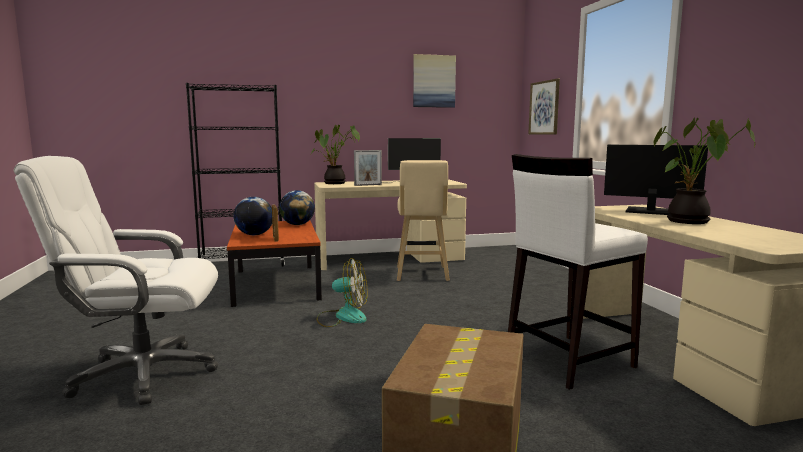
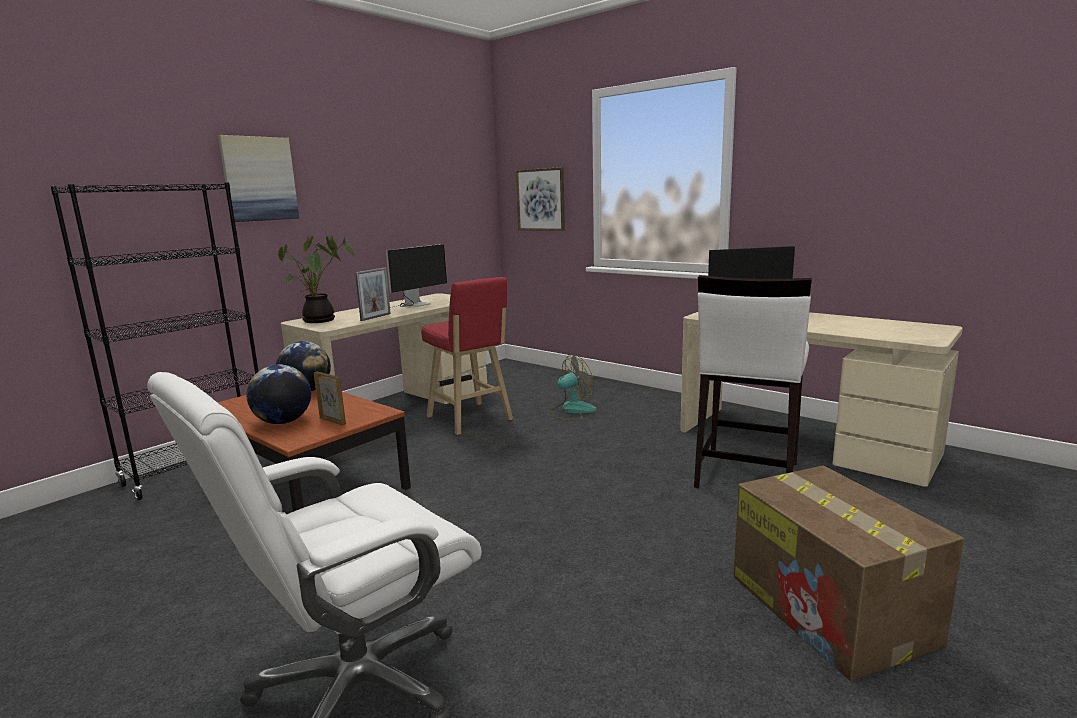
camera: 35 degrees left, 5 degrees up
fan [316,258,368,327] -> fan moved to [547,355,596,421]
beige stool [397,160,450,281] -> red stool [421,277,513,435]
picture [413,54,456,108] -> picture moved to [218,135,299,222]
potted plant [654,117,755,224] -> none

